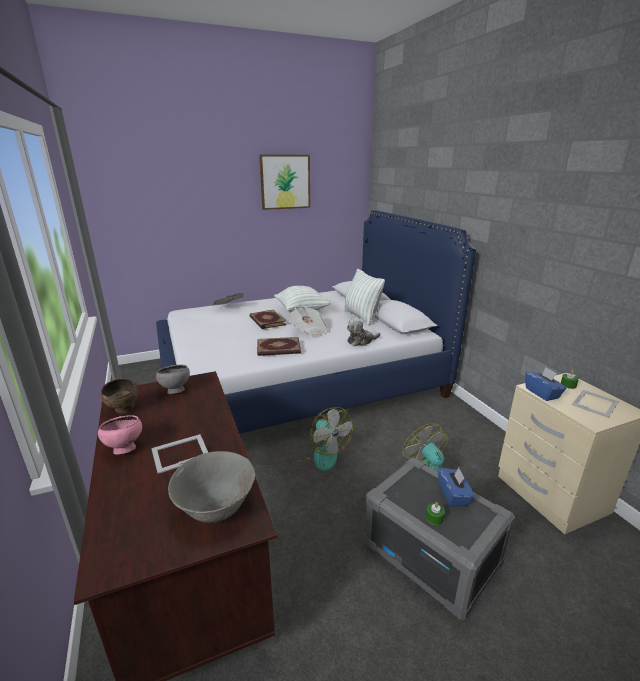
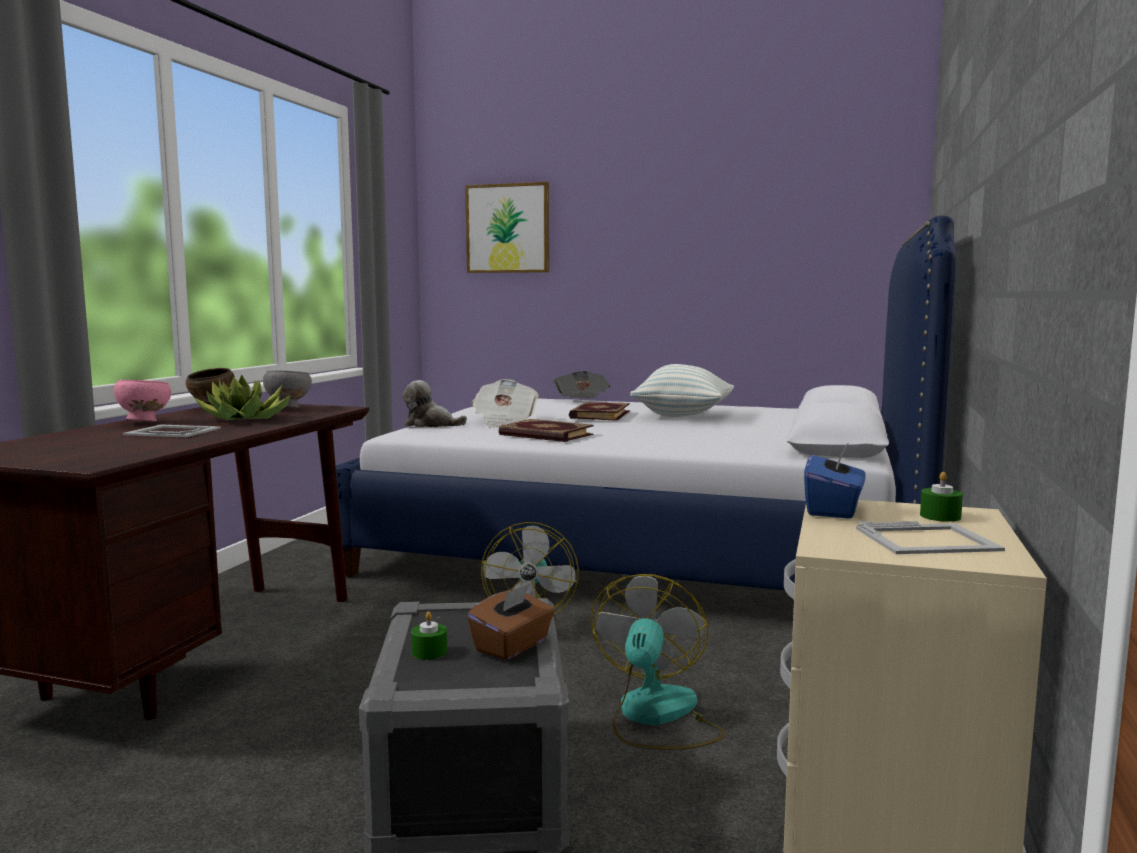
camera: 40 degrees right, 15 degrees down
grey bowl [168,451,255,523] -> none
picture [259,154,310,210] -> picture moved to [465,182,549,273]
newspaper [290,306,328,338] -> newspaper moved to [472,379,539,427]
pillow [344,269,385,325] -> none
plush toy [347,318,380,346] -> plush toy moved to [402,380,467,427]
blue tissue box [438,467,474,507] -> brown tissue box [467,583,555,660]
none -> potted plant [194,375,291,420]

